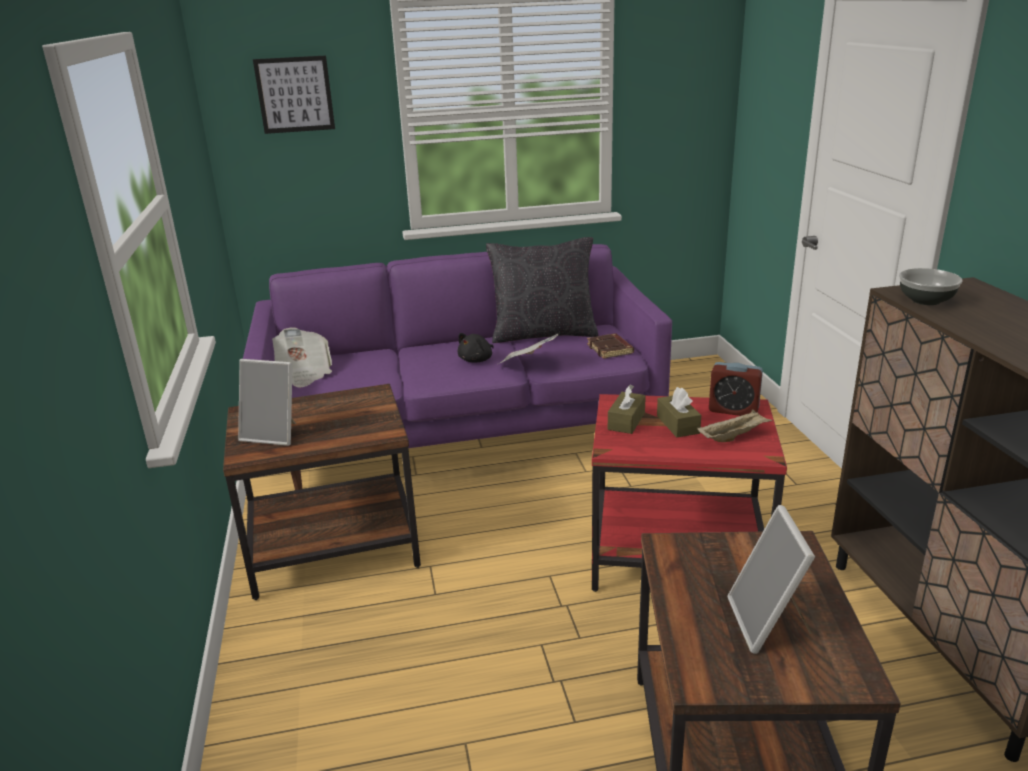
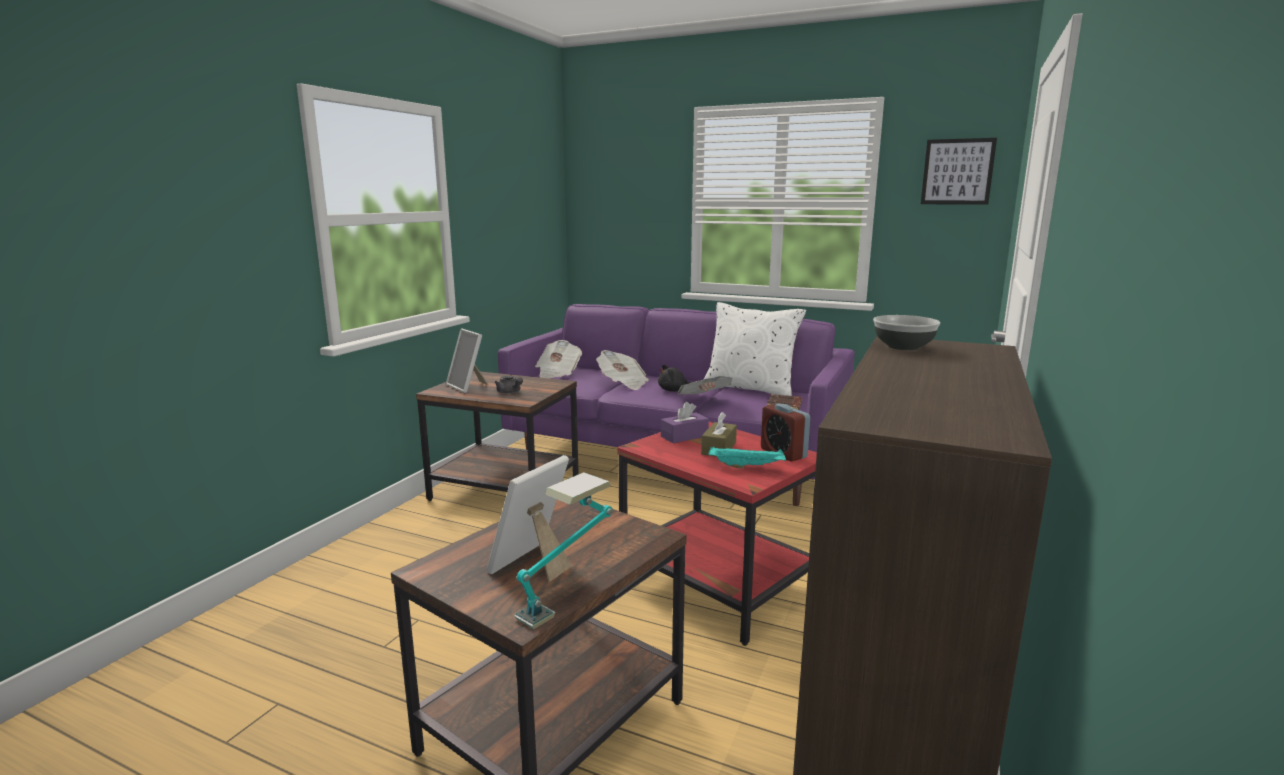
camera: 35 degrees right, 10 degrees down
picture [253,56,335,134] -> picture moved to [921,138,997,205]
black pillow [486,237,598,343] -> white pillow [704,302,806,396]
brown tissue box [608,384,646,434] -> purple tissue box [661,402,709,443]
beige tray [697,410,773,442] -> turquoise tray [709,447,786,469]
none -> grey teapot [494,376,523,394]
none -> table lamp [514,472,612,629]
none -> newspaper [596,350,649,390]

